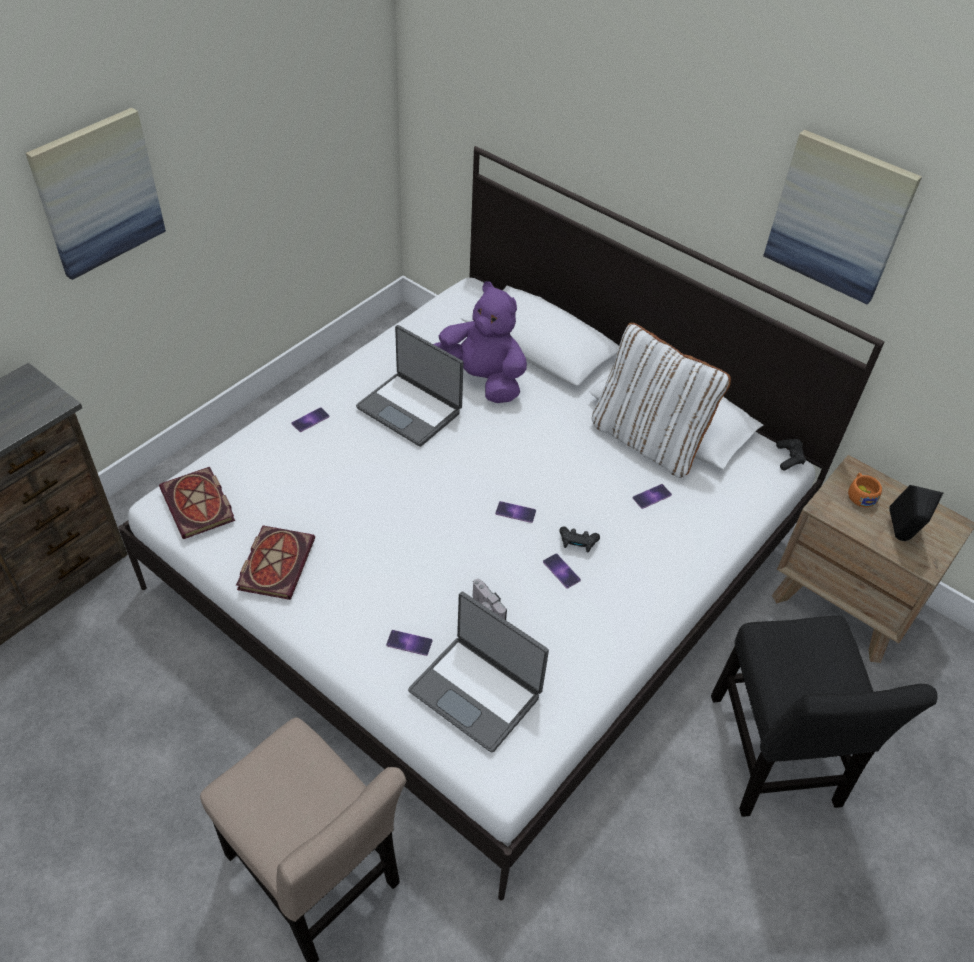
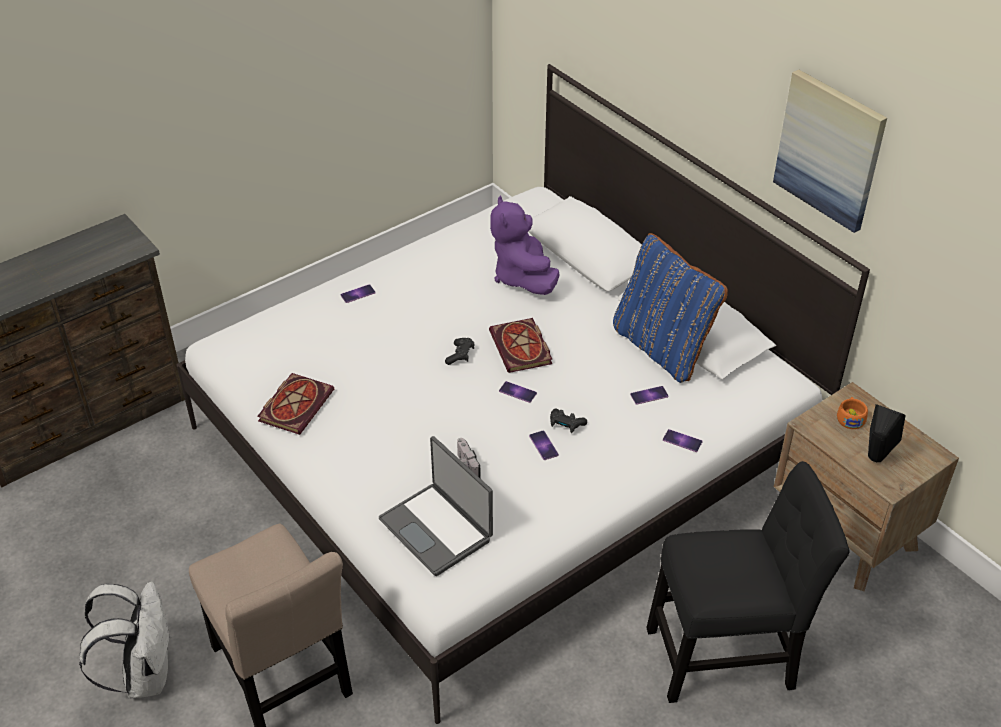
camera: 15 degrees right, 5 degrees down
picture [26,107,166,280] -> none
book [159,467,235,539] -> book moved to [489,318,552,373]
laptop [356,325,464,447] -> none
phone [386,630,432,656] -> phone moved to [663,429,703,452]
purple plush toy [434,281,527,403] -> purple plush toy turned 150 degrees counterclockwise [490,196,560,295]
white pillow [592,323,731,478] -> blue pillow [613,233,728,383]
black chair [711,616,938,817] -> black chair turned 105 degrees counterclockwise [646,461,850,703]
black game controller [776,439,806,470] -> black game controller moved to [445,338,474,365]
none -> white backpack [79,581,171,698]

